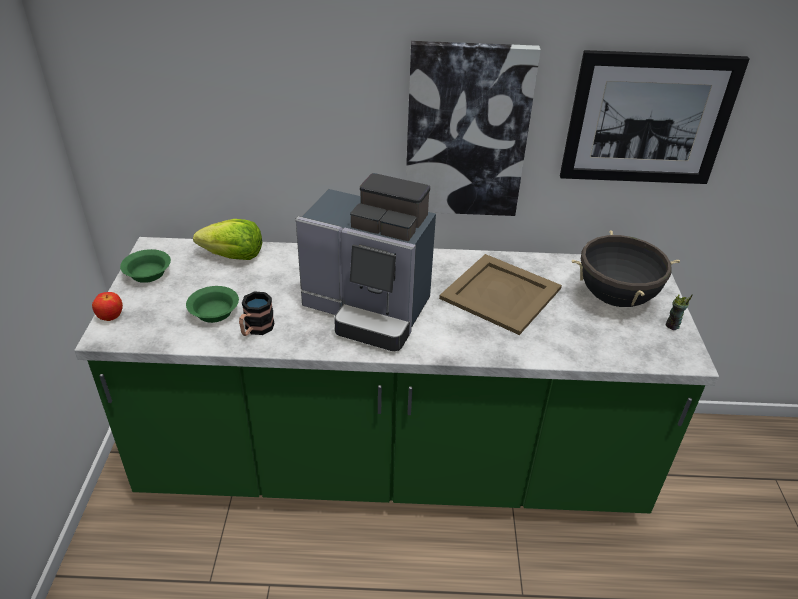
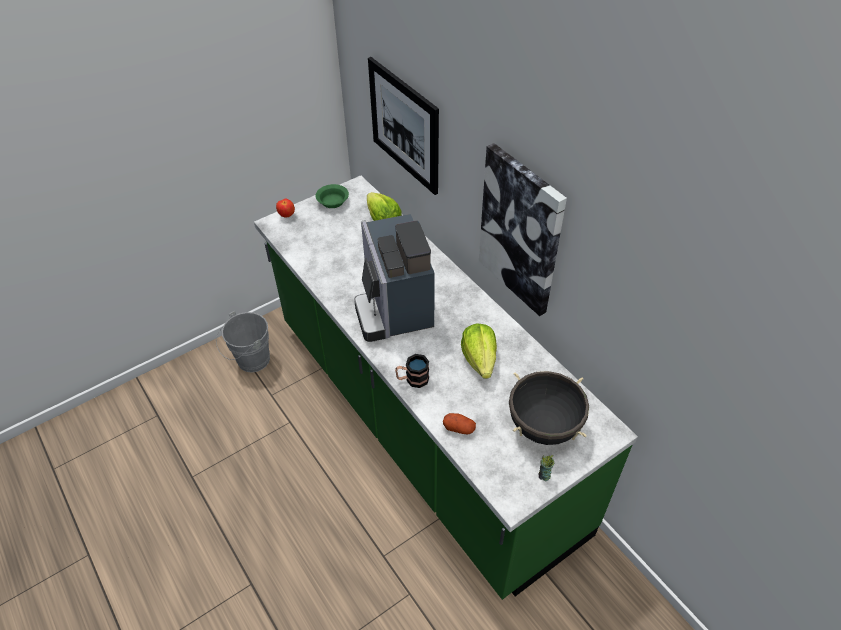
camera: 55 degrees right, 10 degrees up
green bowl [186,286,239,323] -> none
mug [239,291,274,336] -> mug moved to [395,354,429,388]
beige tray [439,254,562,335] -> lettuce [461,323,497,379]
picture [560,50,750,184] -> picture moved to [368,57,439,195]
none -> grey bucket [216,311,270,373]
none -> potato [443,413,476,434]

